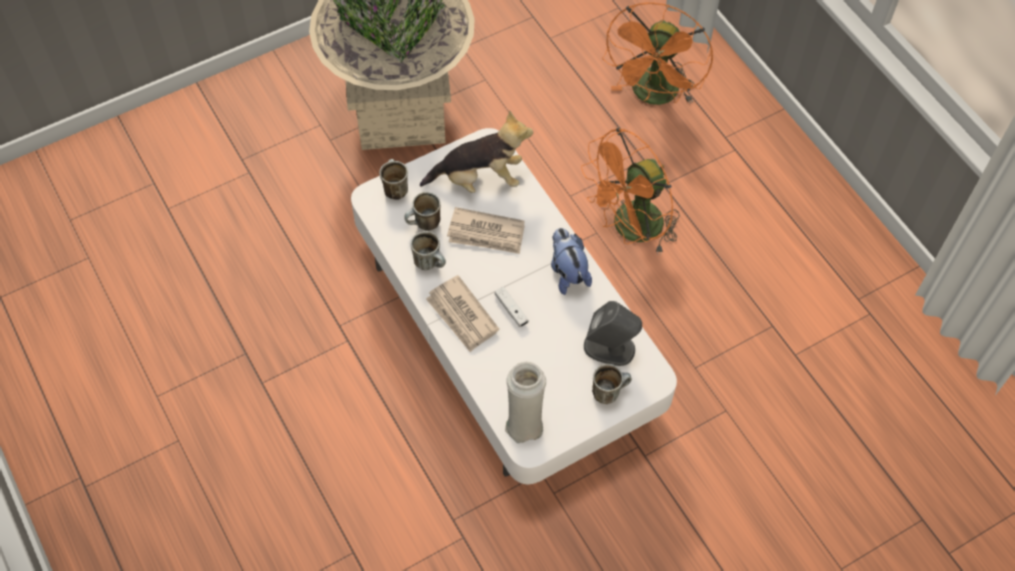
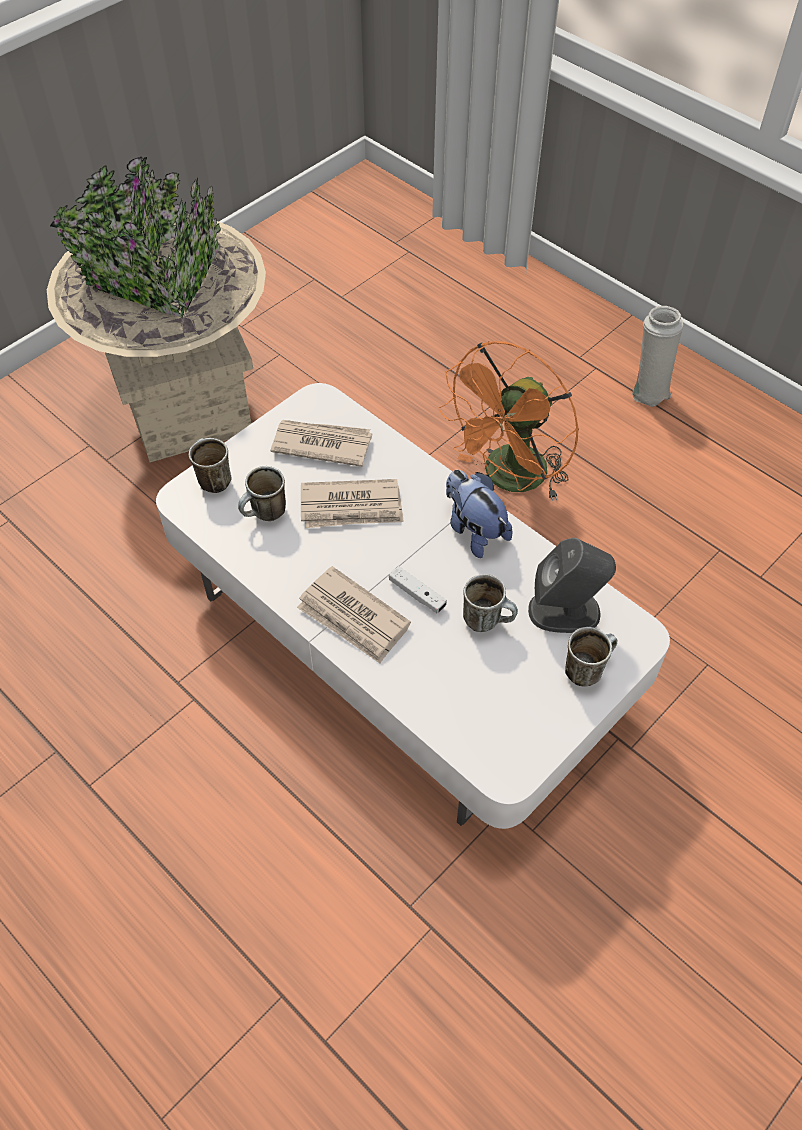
camera: 15 degrees left, 5 degrees down
mug [411,231,446,270] -> mug moved to [463,574,518,632]
plush toy [420,110,533,193] -> newspaper [271,420,372,467]
white vase [505,362,546,443] -> white vase moved to [632,306,684,407]
orange fan [602,2,713,105] -> none

